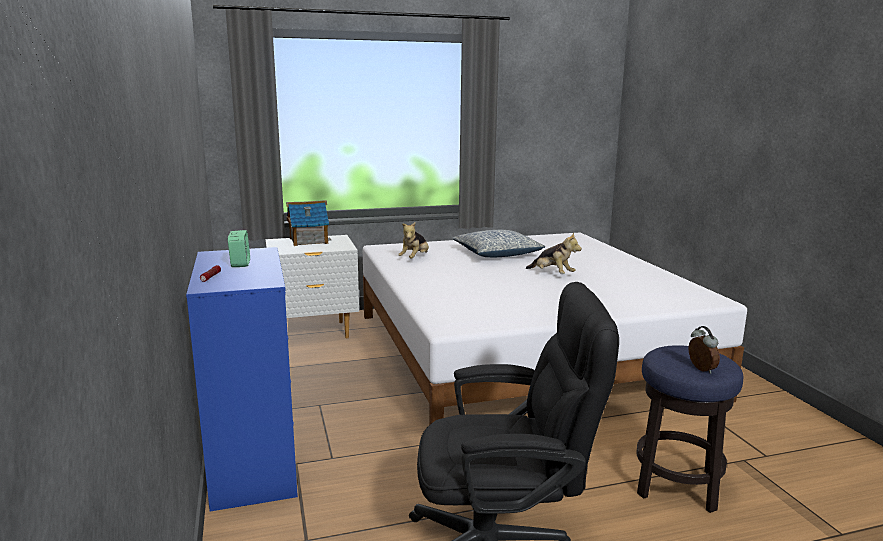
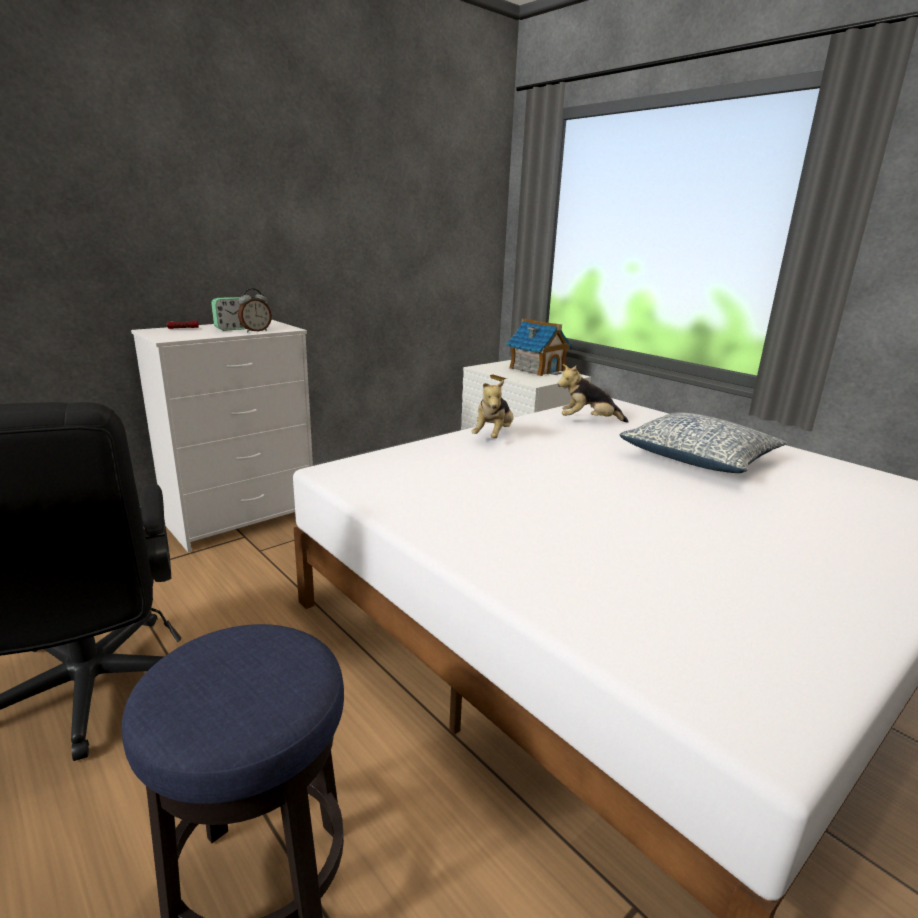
camera: 65 degrees right, 5 degrees up
blue dresser [186,247,298,512] -> white dresser [131,320,313,552]
plush toy [526,232,582,274] -> plush toy moved to [471,380,513,438]
alarm clock [688,326,720,374] -> alarm clock moved to [238,288,272,332]

